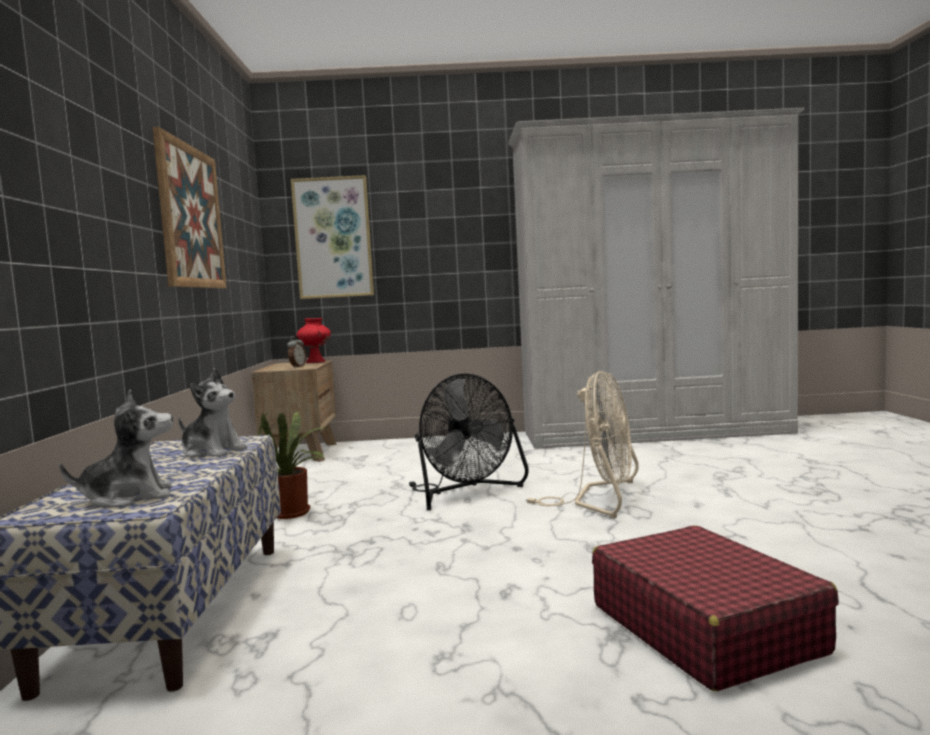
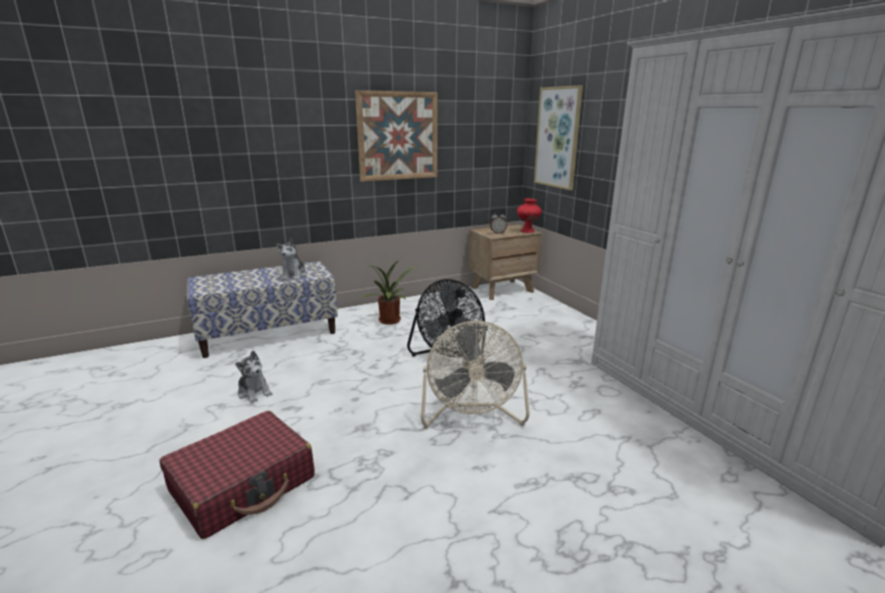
camera: 65 degrees right, 15 degrees up
plush toy [60,389,173,508] -> plush toy moved to [235,351,272,403]

